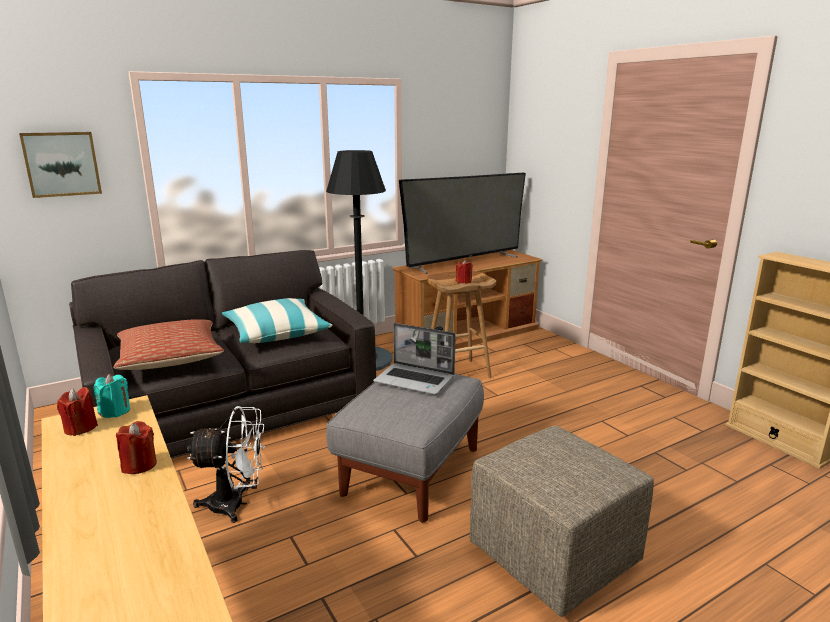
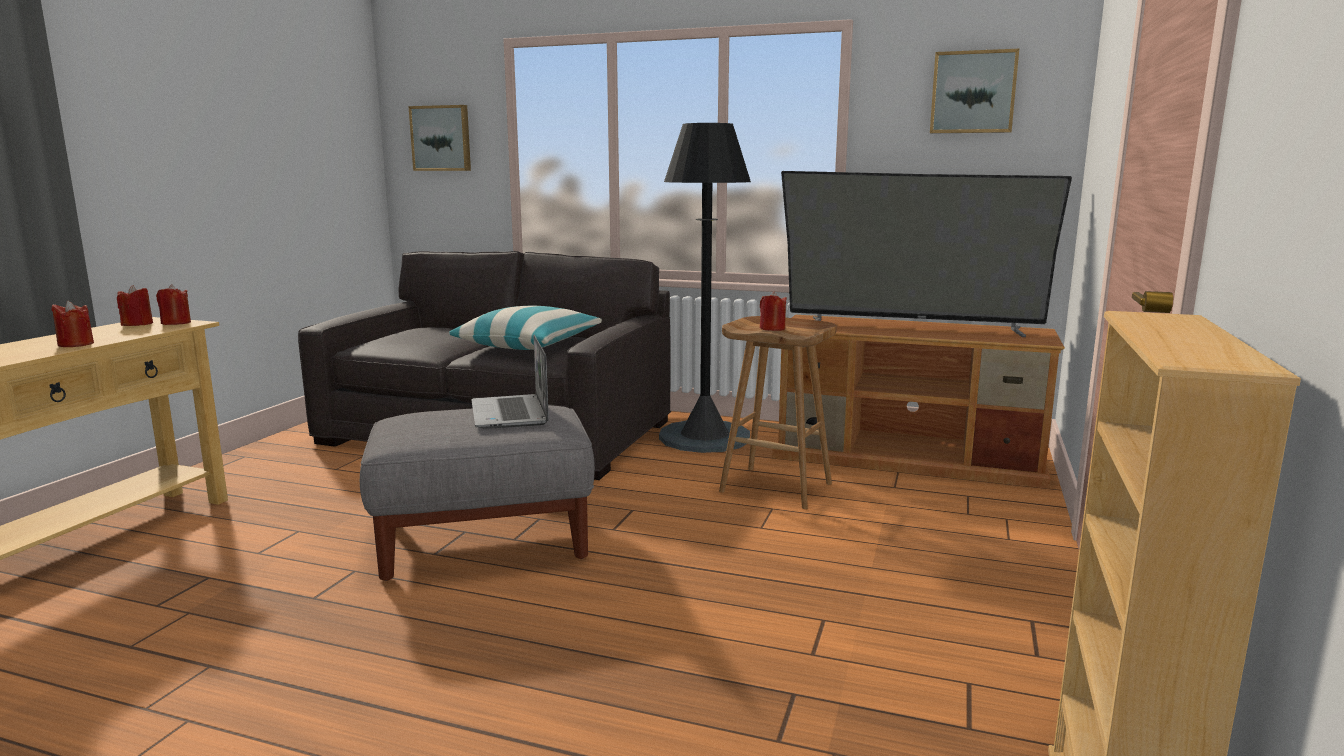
camera: 50 degrees right, 5 degrees down
turquoise candle [93,374,130,418] -> red candle [156,284,191,325]
pillow [113,319,224,370] -> none
white fan [187,406,265,523] -> none
beige ottoman [470,426,654,617] -> none
none -> picture [930,49,1019,134]

